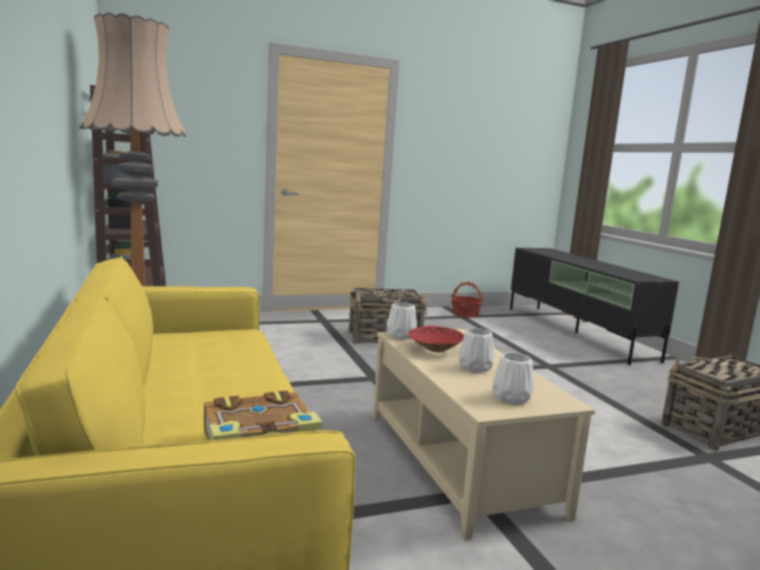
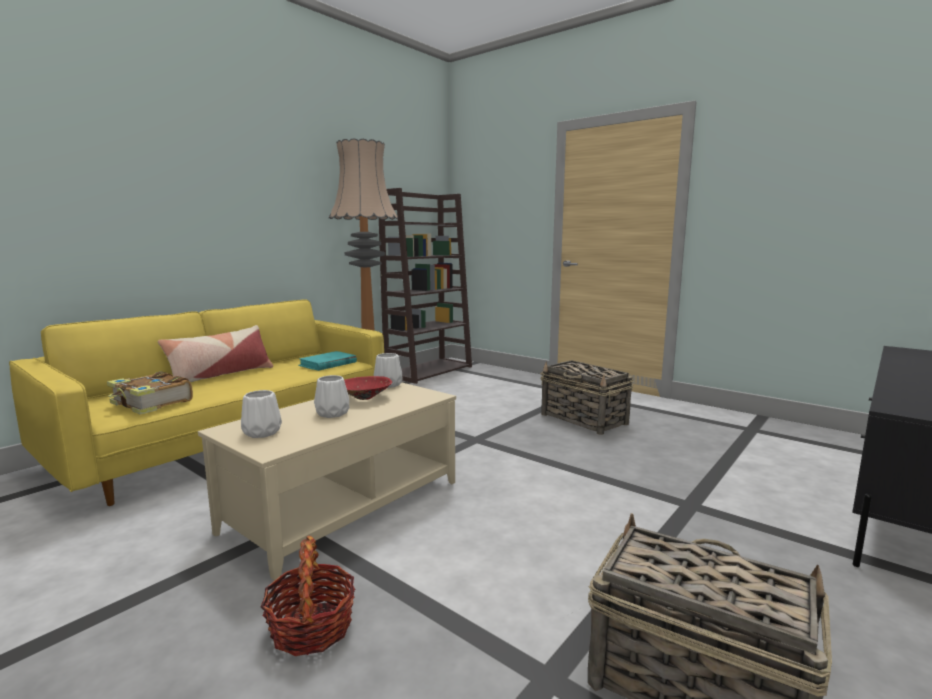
camera: 60 degrees right, 0 degrees up
basket [451,282,483,317] -> basket moved to [261,536,355,656]
none -> pillow [158,325,273,382]
none -> turquoise book [298,351,357,371]

